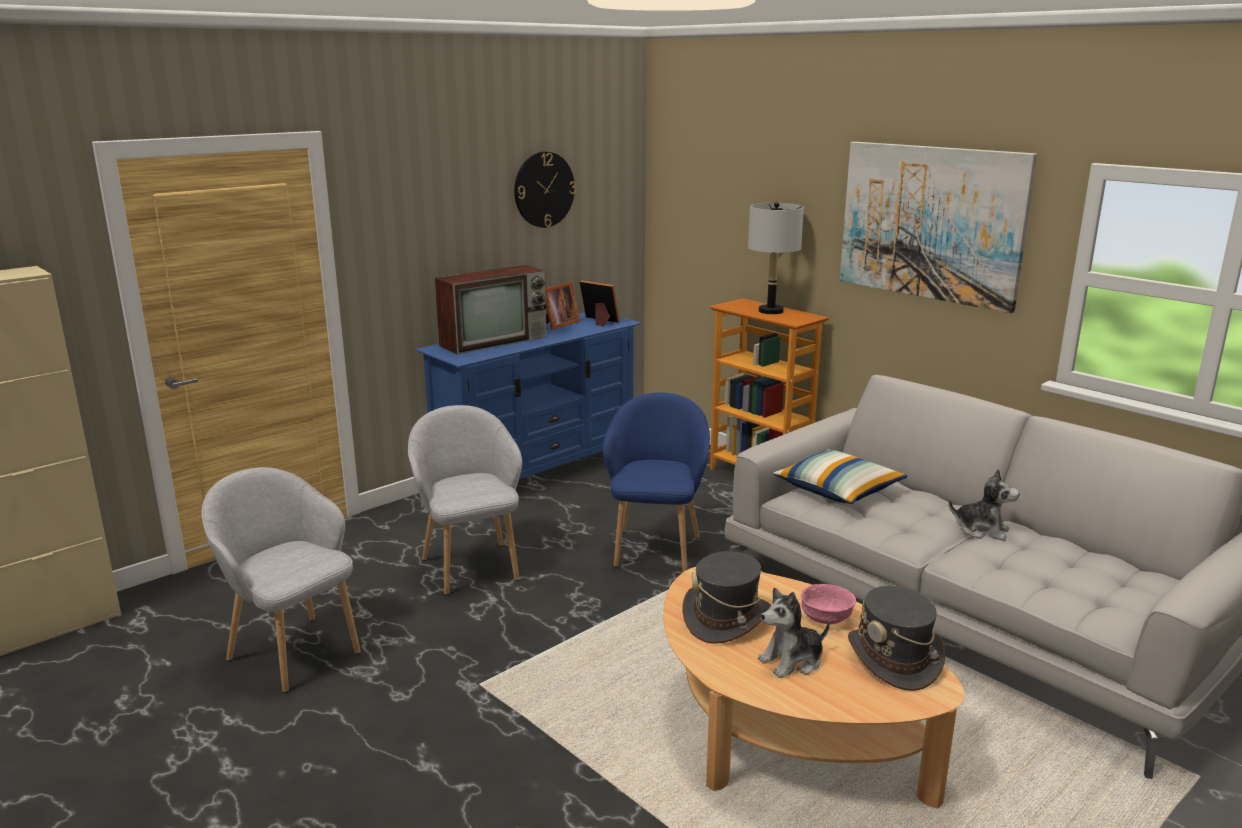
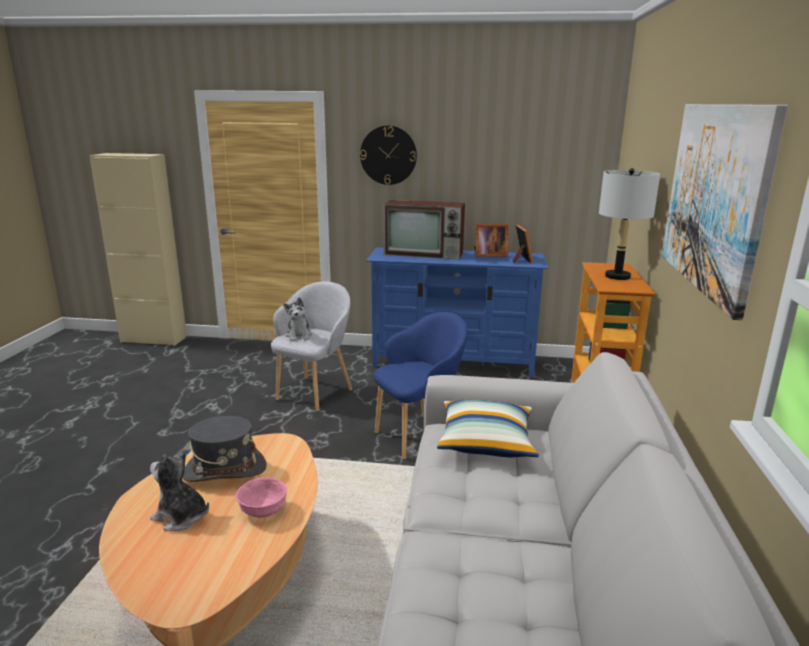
camera: 50 degrees right, 0 degrees up
grey armchair [201,467,361,693] -> none
wall clock [514,152,576,228] -> wall clock moved to [360,126,417,185]
grey hat [848,586,946,691] -> none
plush toy [949,469,1020,541] -> plush toy moved to [283,297,312,341]

